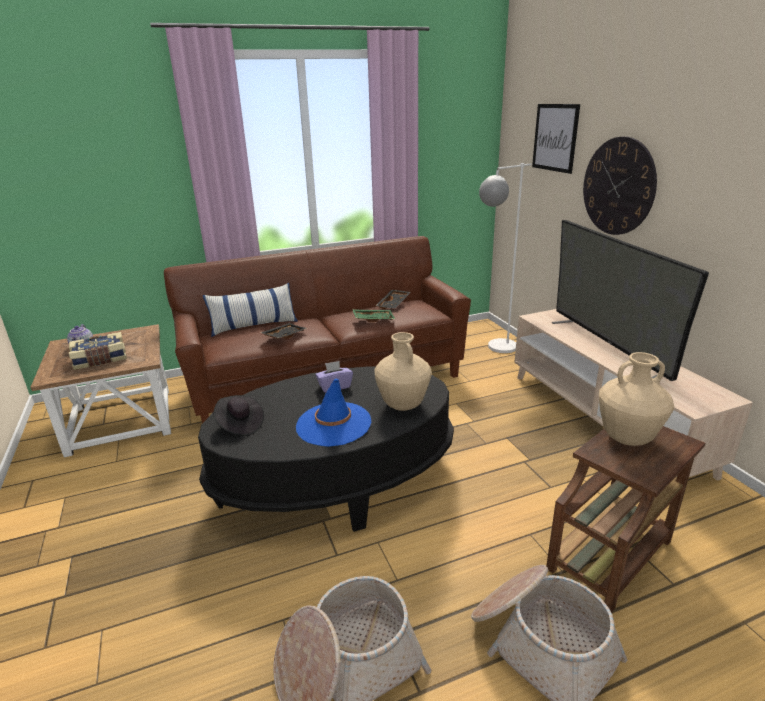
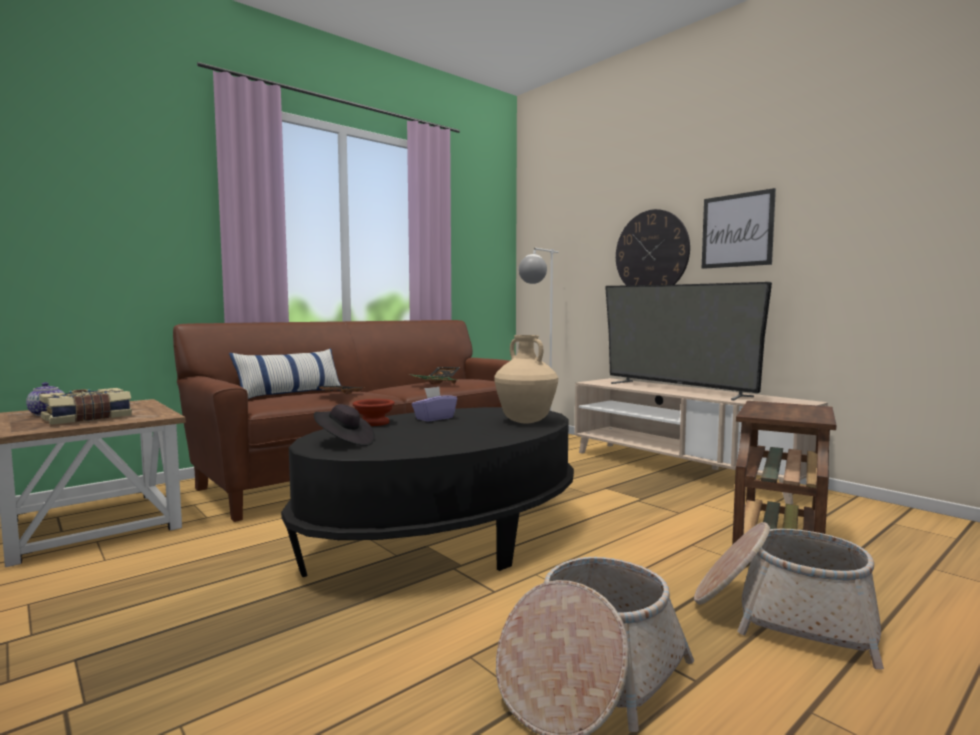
camera: 20 degrees left, 20 degrees down
blue hat [296,379,371,447] -> none
picture [532,104,580,174] -> picture moved to [702,188,776,269]
beige vase [599,352,674,446] -> none
none -> brown bowl [353,399,395,426]

